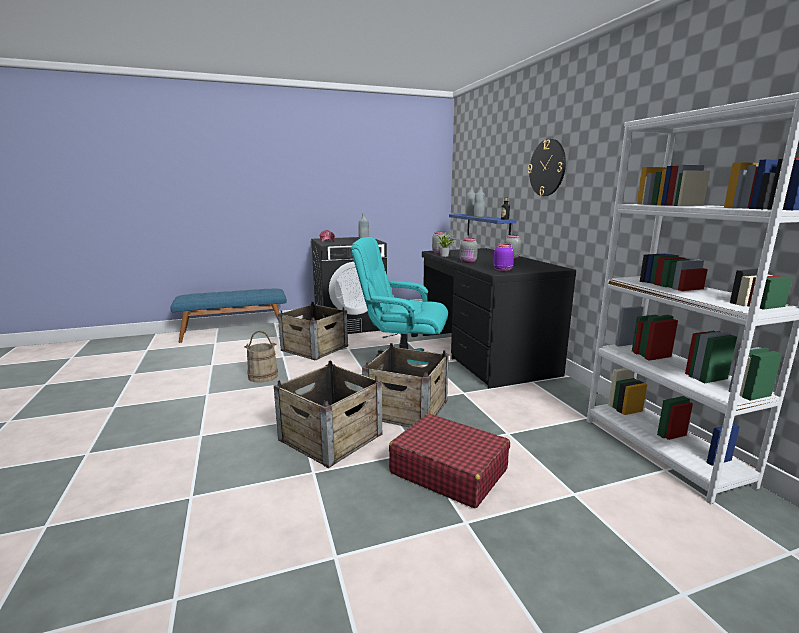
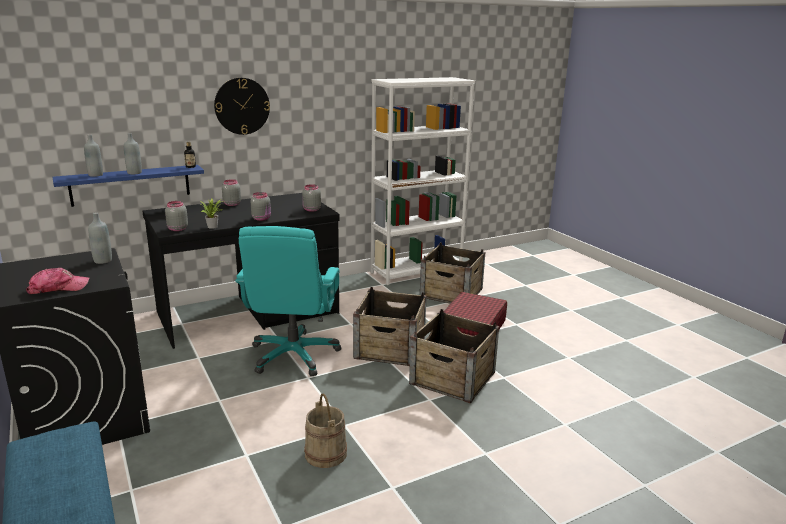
camera: 100 degrees left, 5 degrees up
crate [278,301,348,361] -> crate moved to [420,242,485,303]
purple jar [493,243,514,271] -> grey jar [302,184,321,212]

